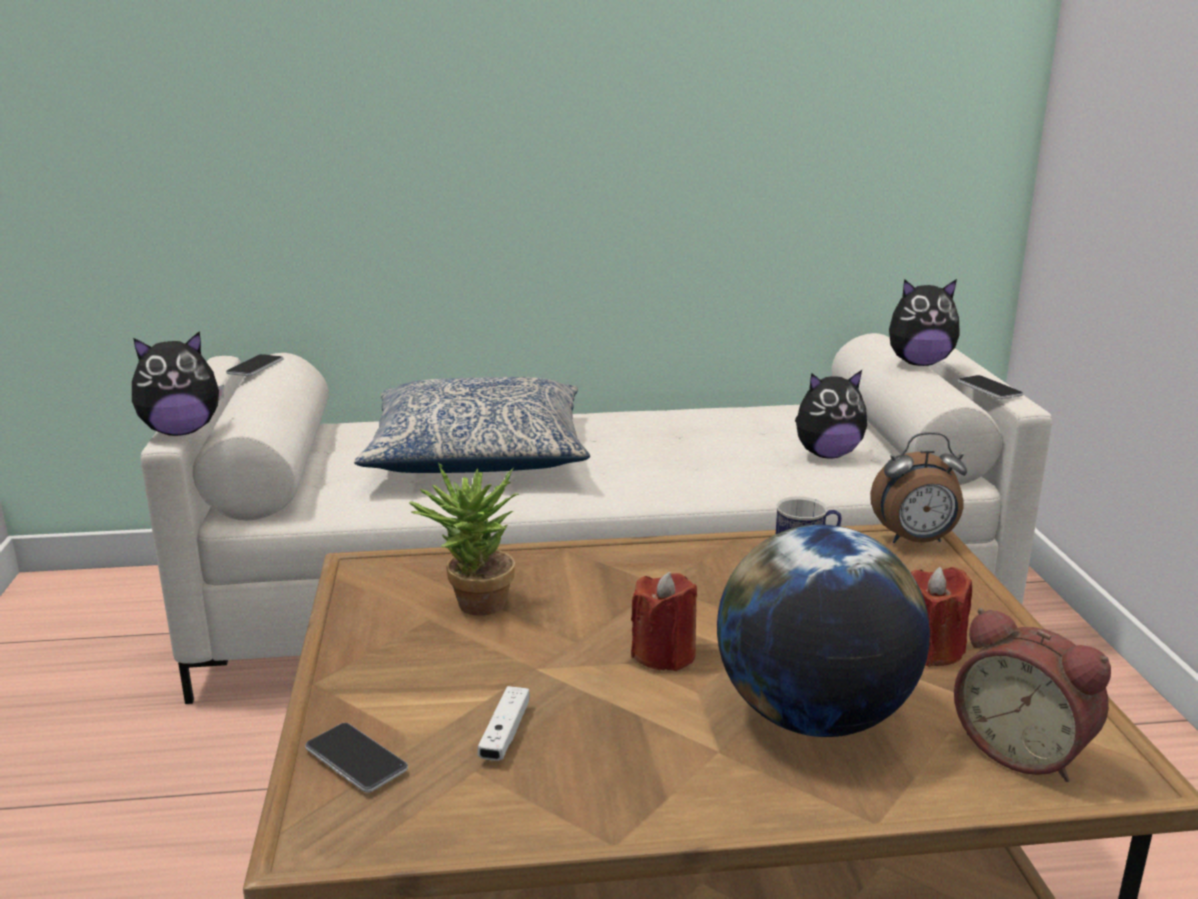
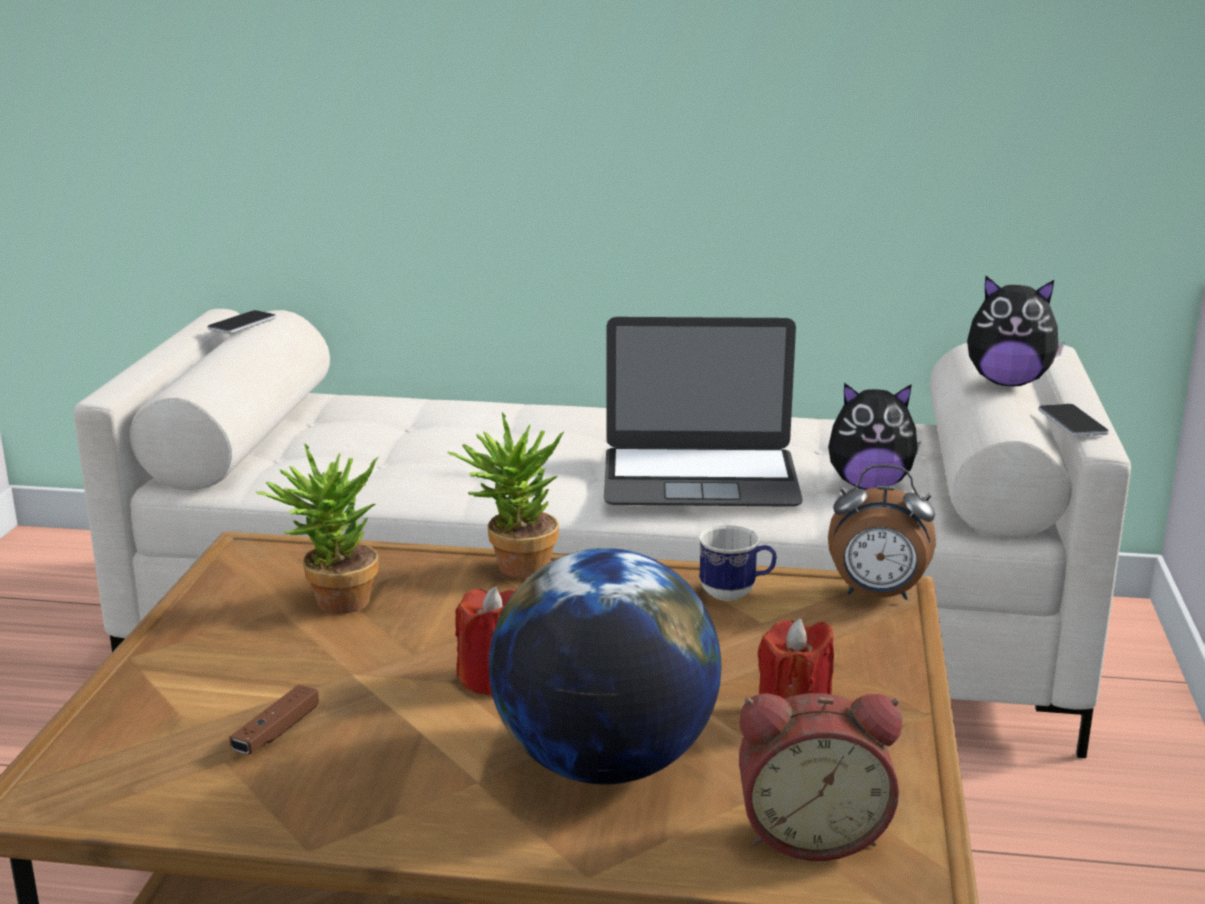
camera: 15 degrees right, 0 degrees up
plush toy [132,331,224,436] -> none
phone [305,723,408,793] -> none
pillow [354,377,590,473] -> none
white game controller [478,686,530,761] -> brown game controller [229,685,319,755]
alarm clock [954,608,1111,782] -> alarm clock turned 60 degrees counterclockwise [739,693,902,861]
none -> potted plant [447,412,565,578]
none -> laptop [604,317,803,507]

